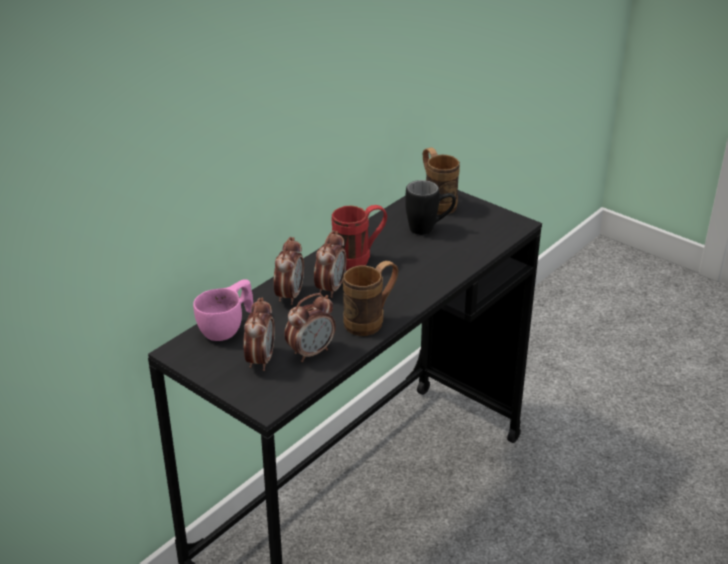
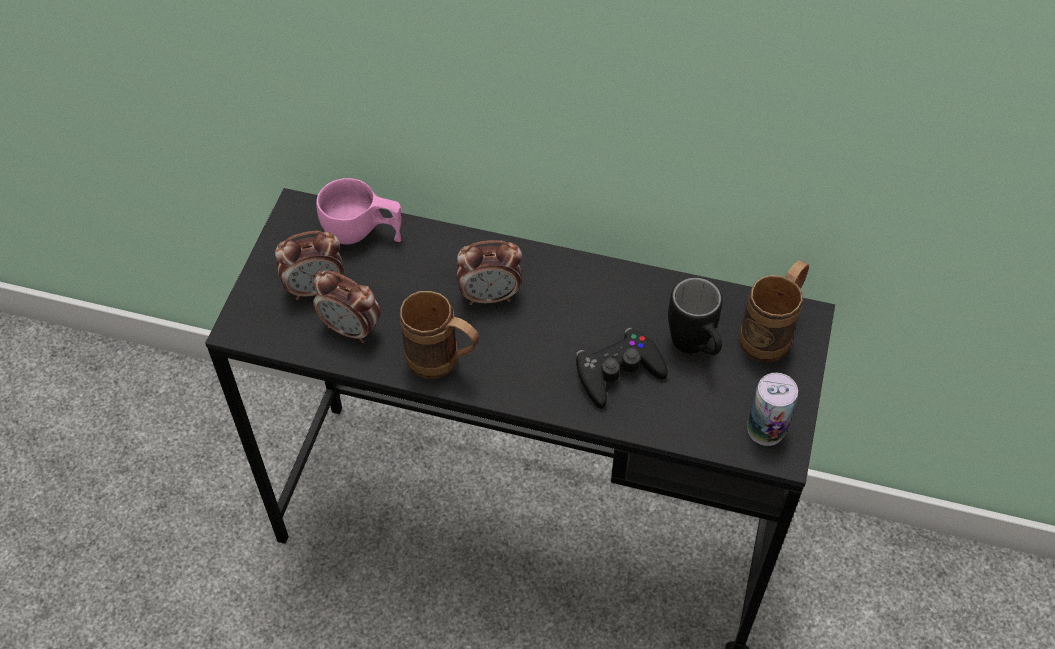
camera: 65 degrees right, 20 degrees up
alarm clock [274,237,304,305] -> none
red mug [331,205,387,270] -> none
none -> black game controller [576,327,668,409]
none -> can [747,373,798,446]

